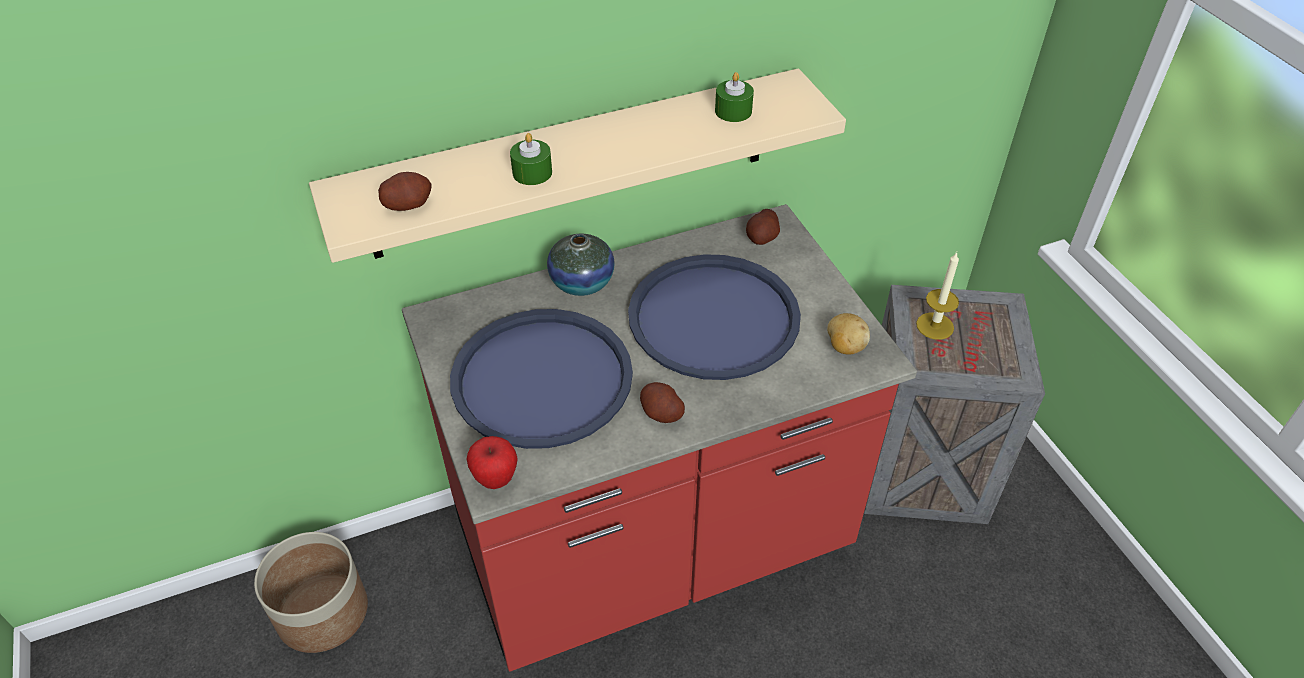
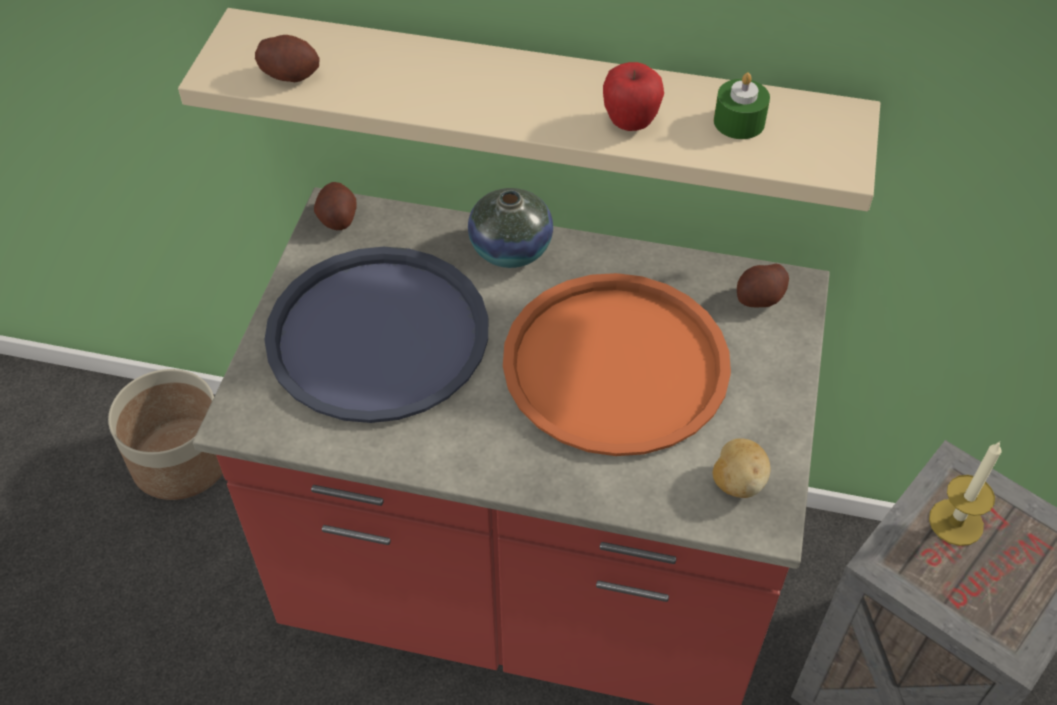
camera: 35 degrees right, 5 degrees up
apple [466,436,518,489] -> apple moved to [603,62,664,131]
green candle [510,133,552,185] -> none
blue tray [628,254,801,380] -> orange tray [503,273,731,456]
potato [640,382,685,423] -> potato moved to [314,182,357,230]

